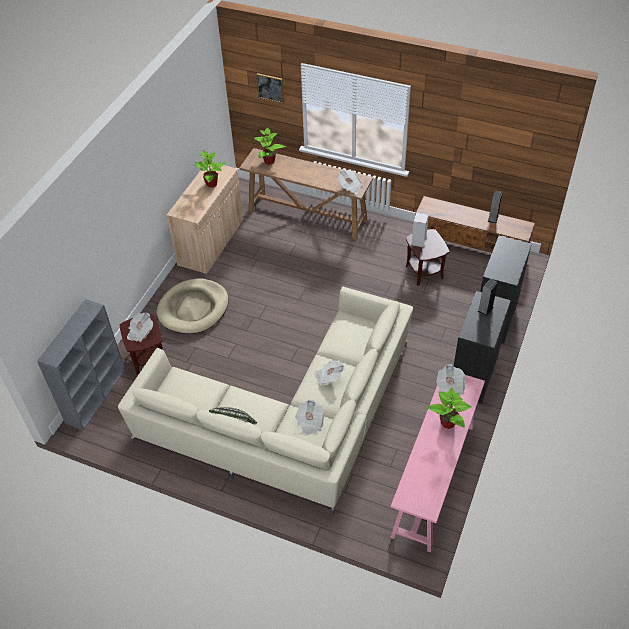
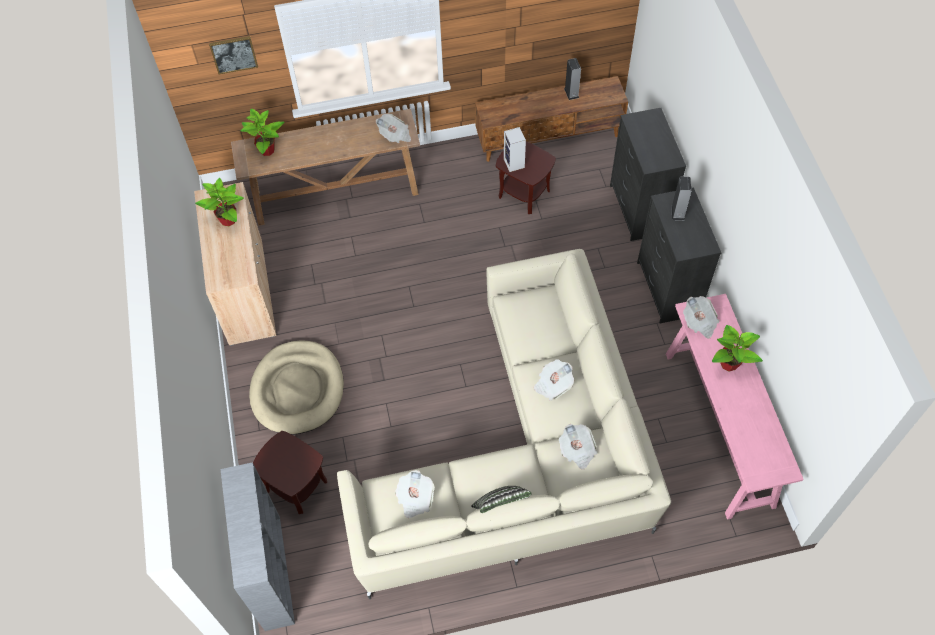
camera: 35 degrees left, 10 degrees up
newspaper [127,313,153,342] -> newspaper moved to [395,470,435,518]

